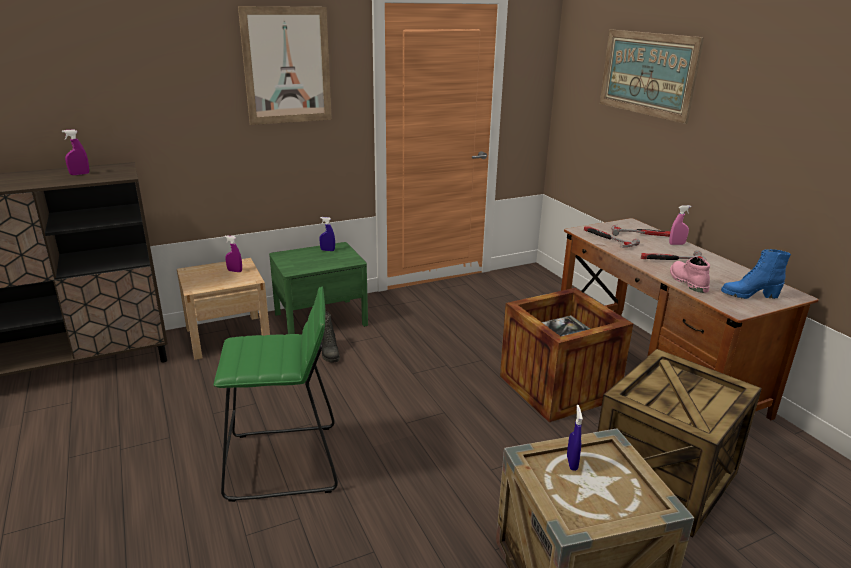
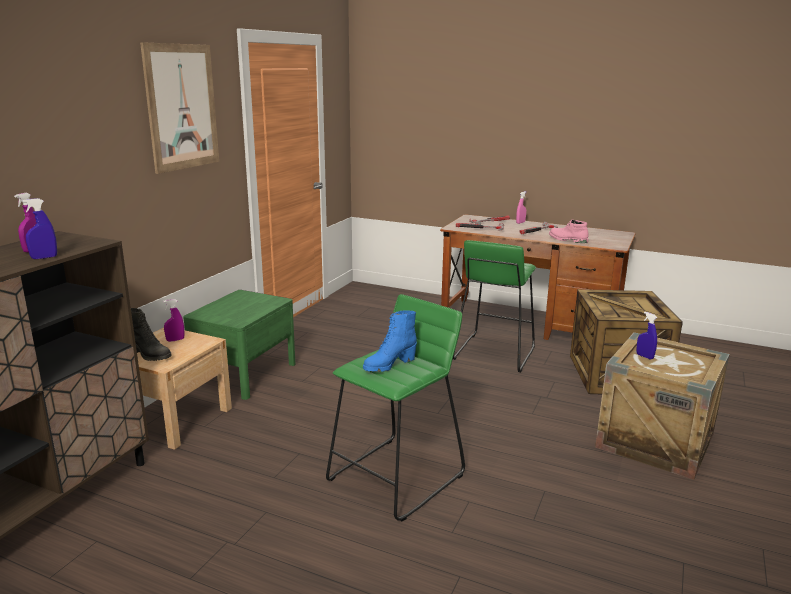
camera: 40 degrees left, 5 degrees down
blue spray bottle [319,217,335,251] -> blue spray bottle moved to [22,198,57,259]
black boot [322,311,340,363] -> black boot moved to [131,308,172,361]
crate [500,288,633,422] -> green stool [453,240,536,372]
picture [600,30,704,124] -> none
blue boot [721,249,791,299] -> blue boot moved to [363,310,417,372]

